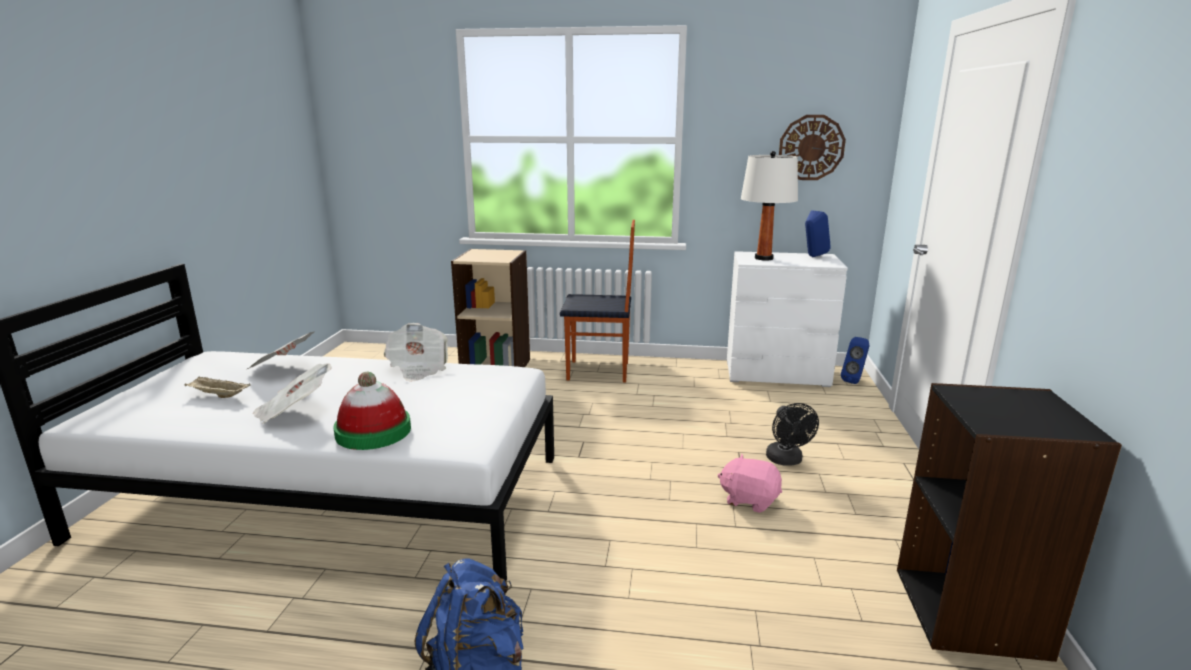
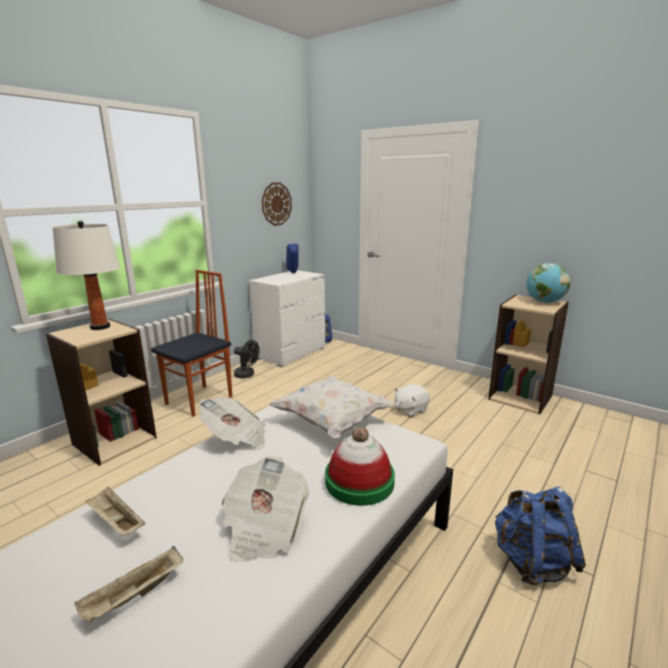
camera: 60 degrees left, 0 degrees up
newspaper [247,331,315,369] -> beige tray [85,487,146,536]
pink plush toy [718,454,782,513] -> white plush toy [394,384,430,417]
white table lamp [741,151,798,261] -> white table lamp moved to [53,221,120,330]
black fan [766,403,819,466] -> black fan moved to [234,340,260,378]
black bookcase [897,383,1122,662] -> beige bookcase [488,295,569,414]
none -> white pillow [269,375,395,438]
none -> globe [526,263,570,303]

